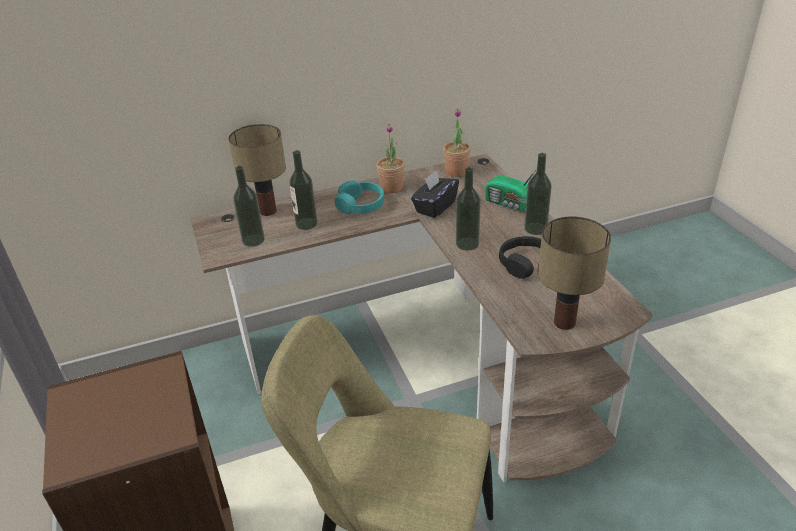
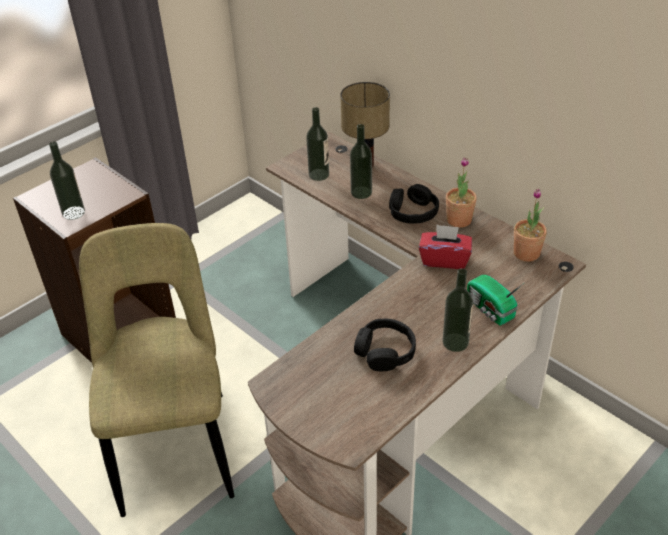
camera: 65 degrees right, 5 degrees up
turquoise headphones [335,180,384,214] -> black headphones [389,184,439,224]
black tissue box [411,170,459,218] -> red tissue box [419,224,472,269]
bottle [456,167,481,251] -> bottle moved to [49,142,85,220]
radio [485,169,537,212] -> radio turned 45 degrees counterclockwise [467,275,525,325]
table lamp [538,216,611,330] -> none

